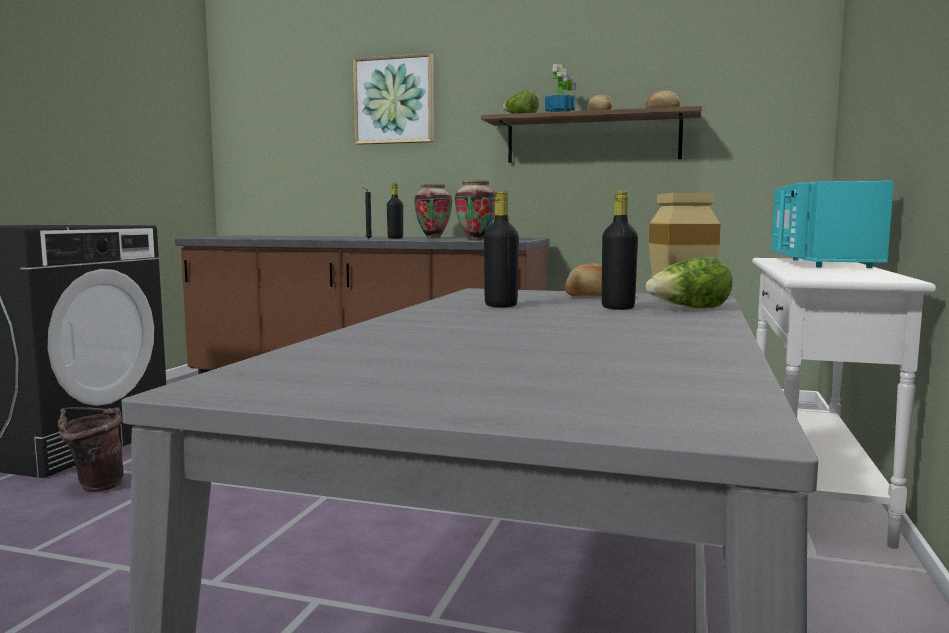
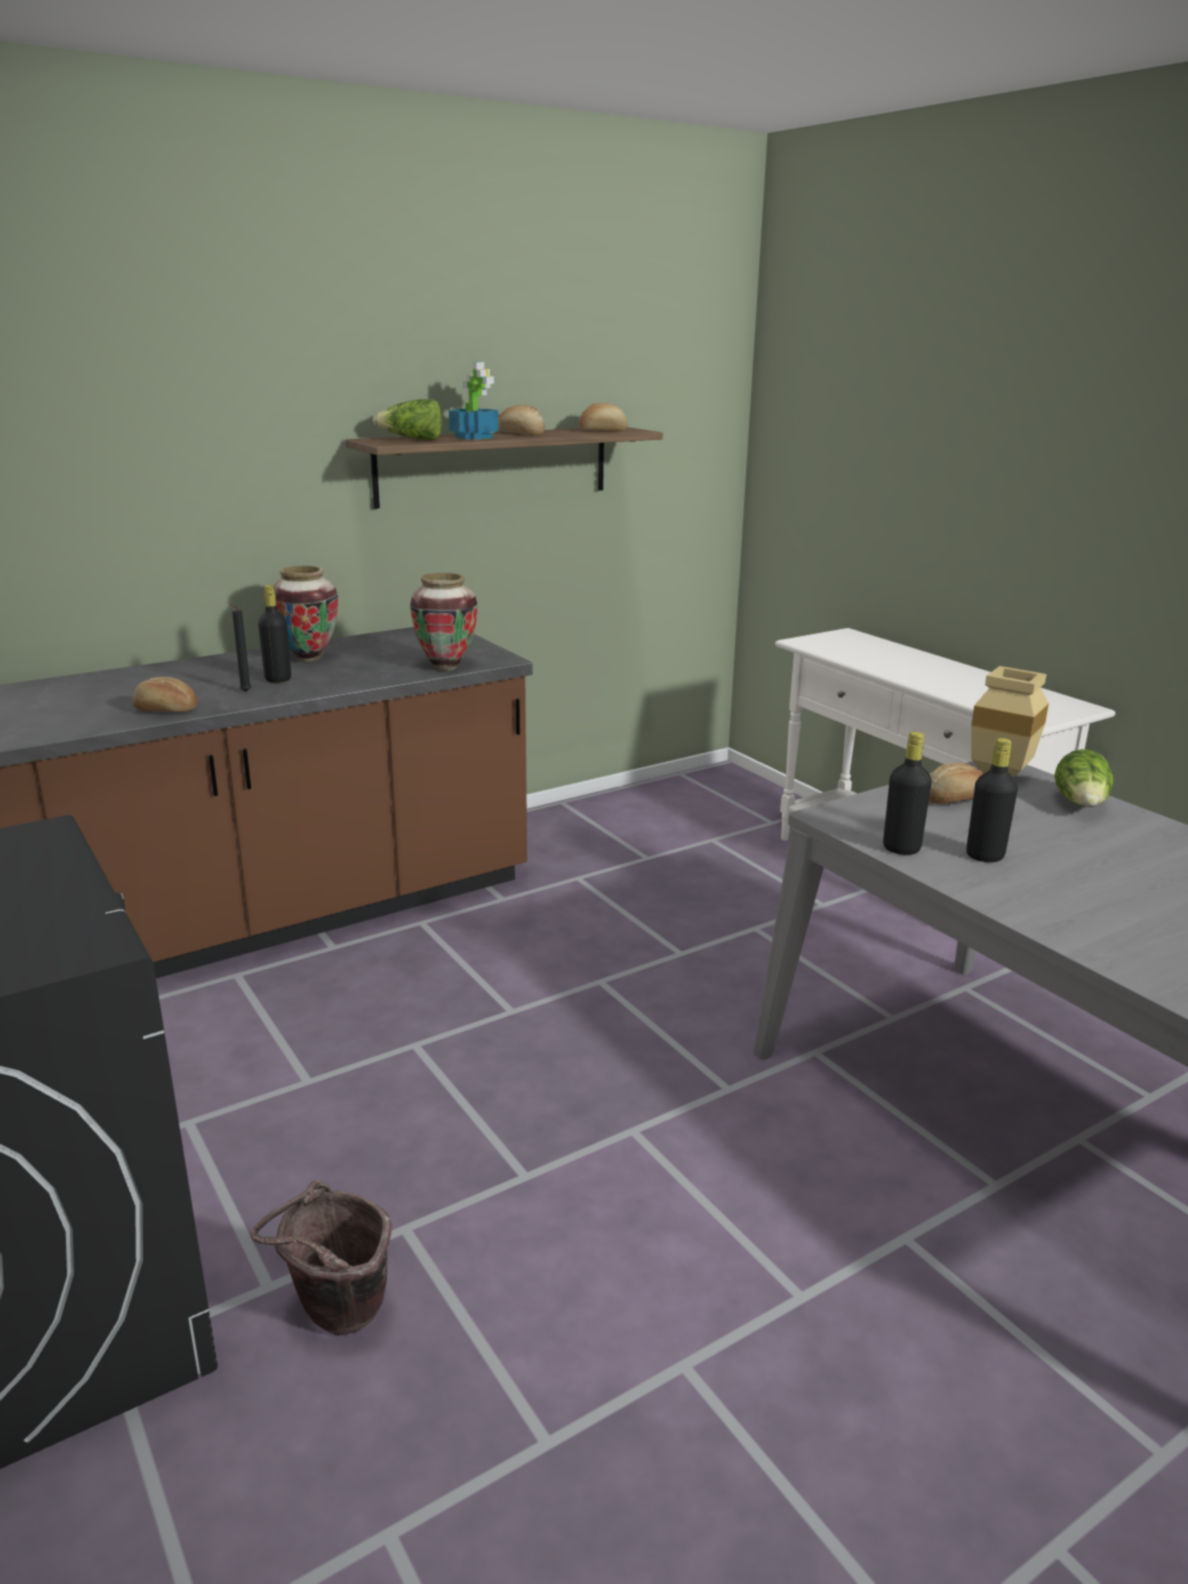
camera: 50 degrees left, 15 degrees up
picture [353,53,434,145] -> none
black bottle [602,191,638,310] -> black bottle moved to [883,732,932,855]
turquoise microwave [771,181,894,268] -> none
none -> bread [133,677,197,712]

